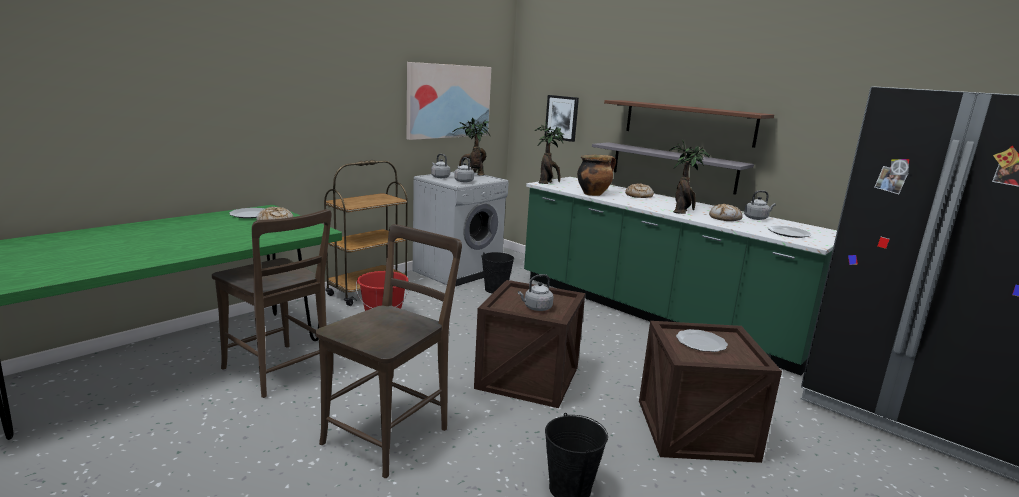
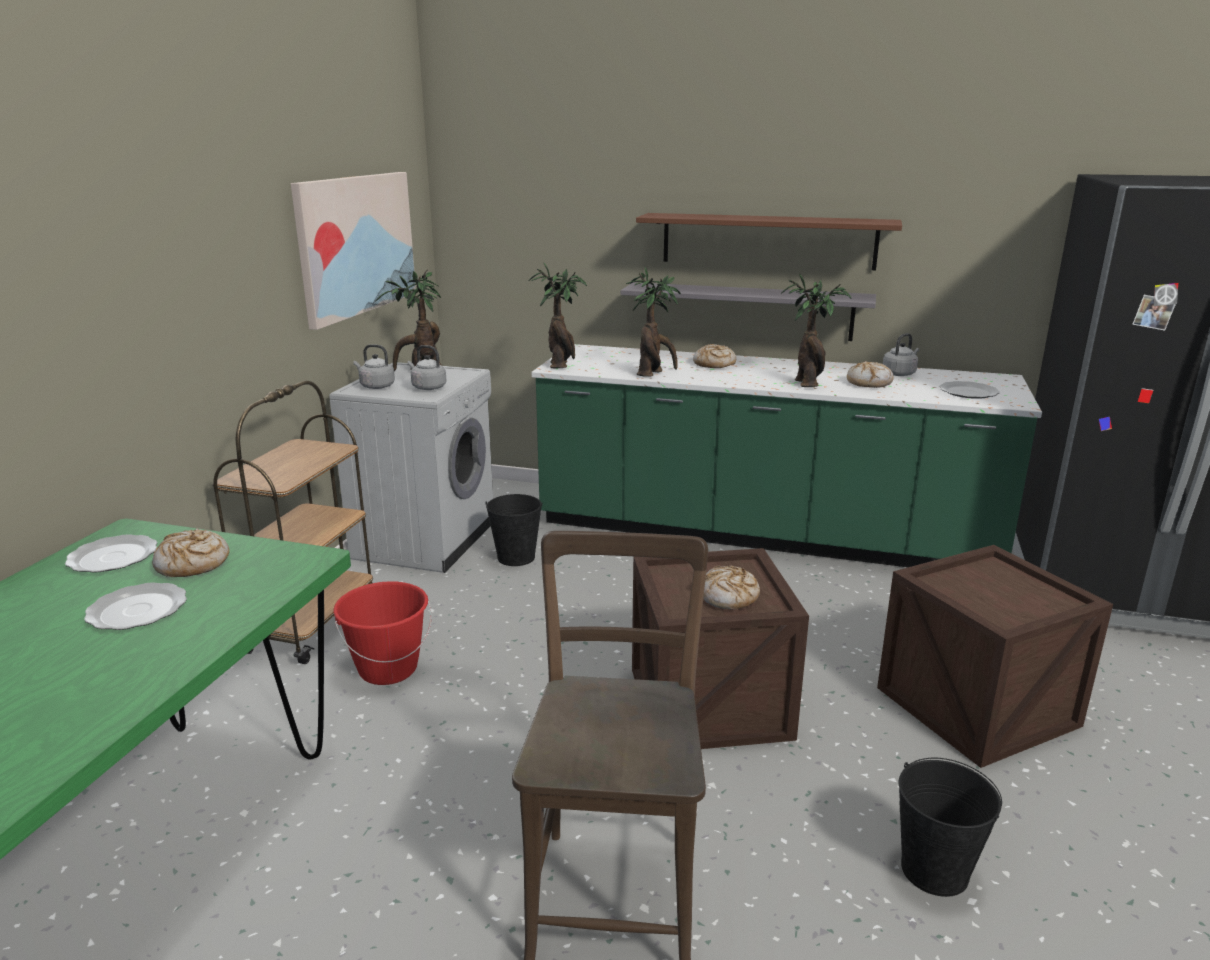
camera: 25 degrees left, 5 degrees up
brown chair [212,209,332,398] -> none
grey kettle [518,274,553,311] -> bread [703,565,760,609]
picture [545,95,579,142] -> none
cooking pot [577,155,616,196] -> potted plant [626,267,681,377]
plate [676,329,728,352] -> plate moved to [84,582,187,630]

